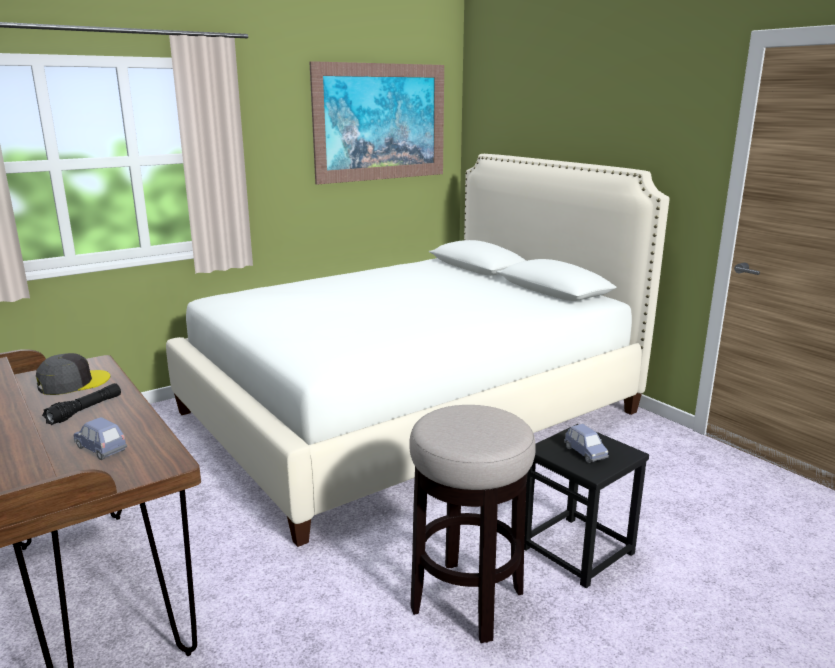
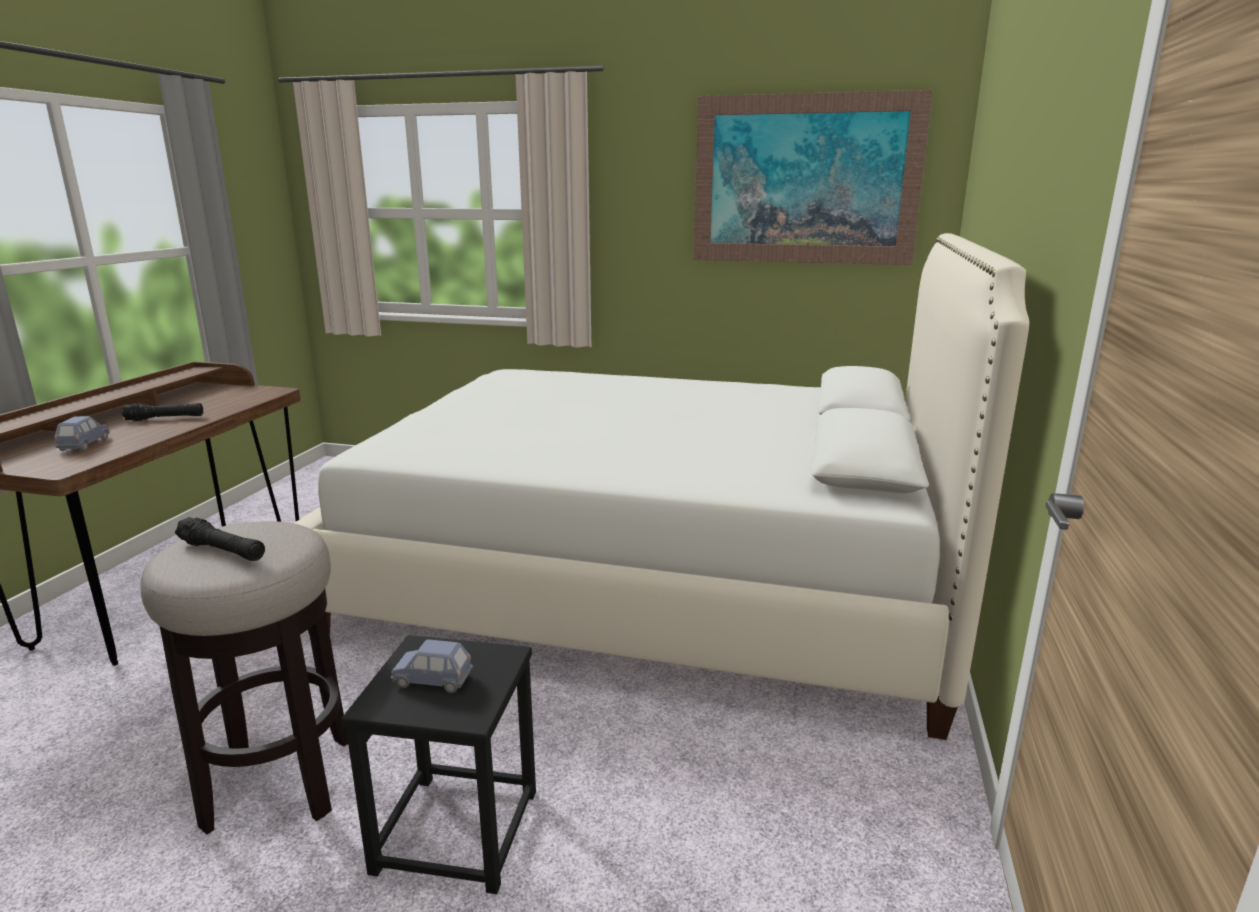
camera: 50 degrees right, 0 degrees up
grey cap [36,353,110,395] -> none
blue toy car [564,424,609,463] -> blue toy car turned 75 degrees clockwise [390,639,473,693]
none -> black flashlight [175,517,265,561]

